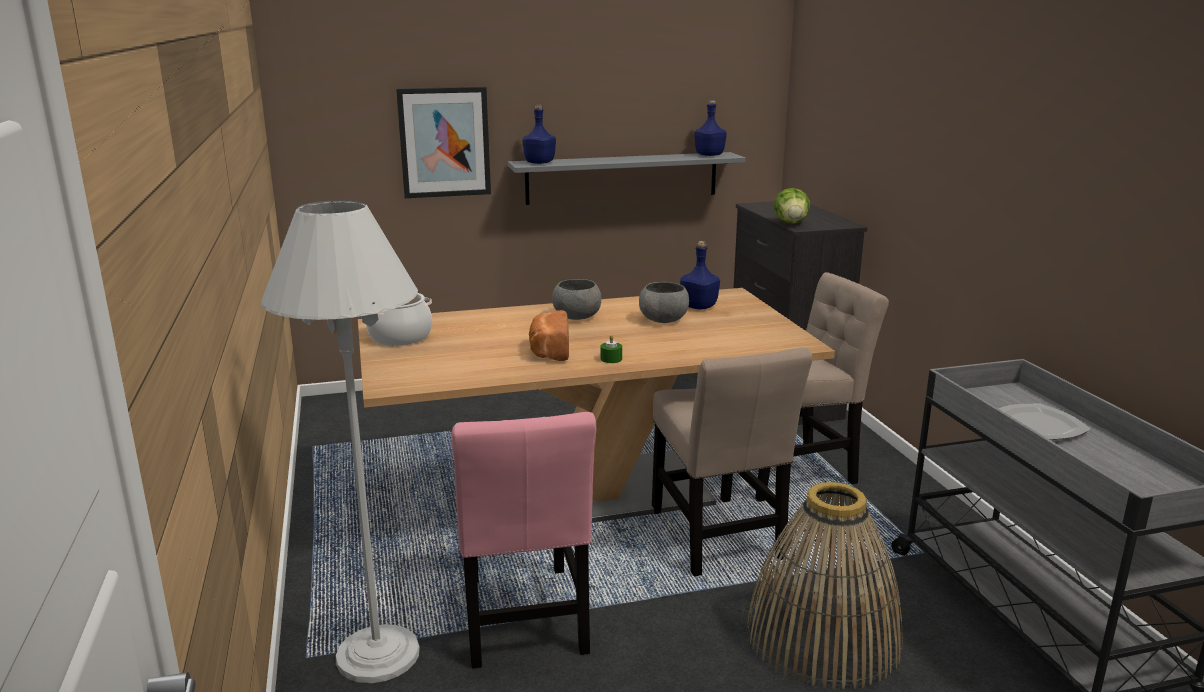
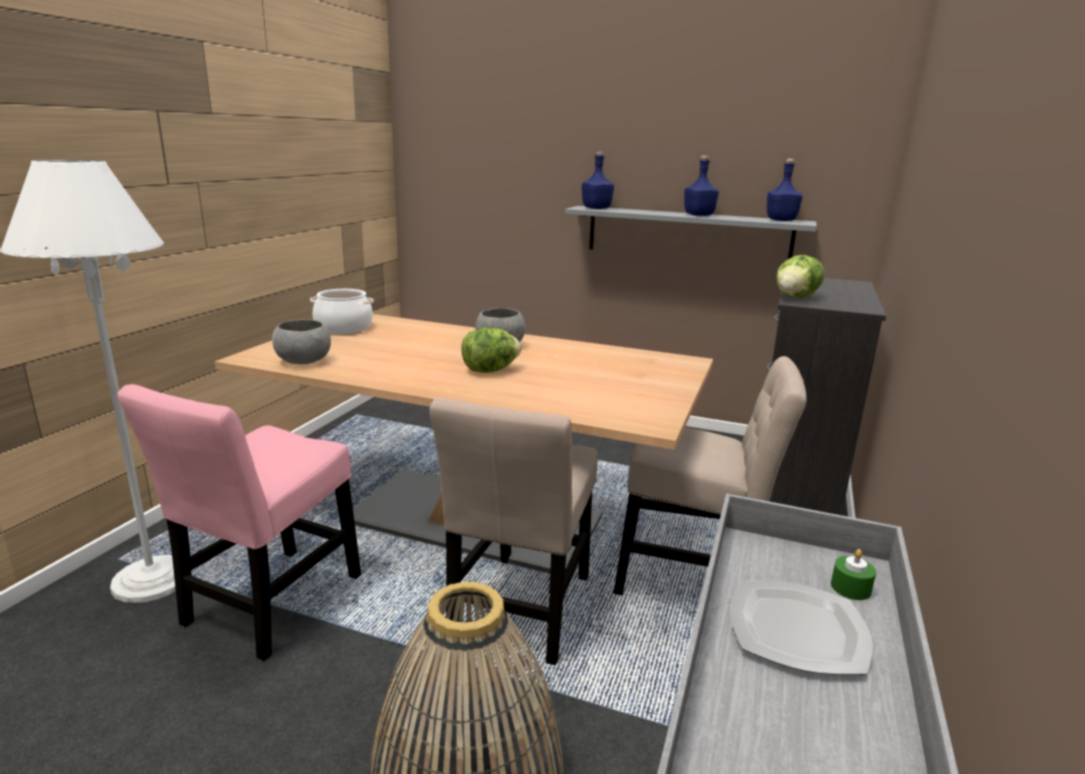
camera: 35 degrees right, 0 degrees up
picture [396,86,491,198] -> none
bread [529,310,569,361] -> none
green candle [601,335,622,363] -> green candle moved to [831,549,876,600]
grey bowl [639,282,689,323] -> grey bowl moved to [272,319,331,364]
blue bottle [680,241,720,309] -> blue bottle moved to [684,155,719,216]
none -> lettuce [461,328,521,373]

